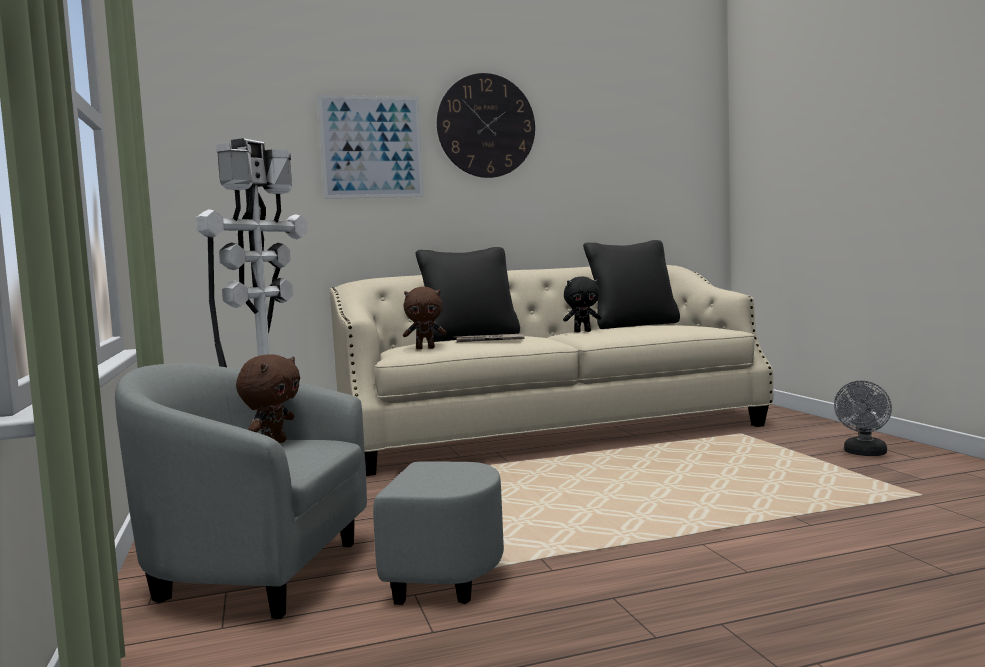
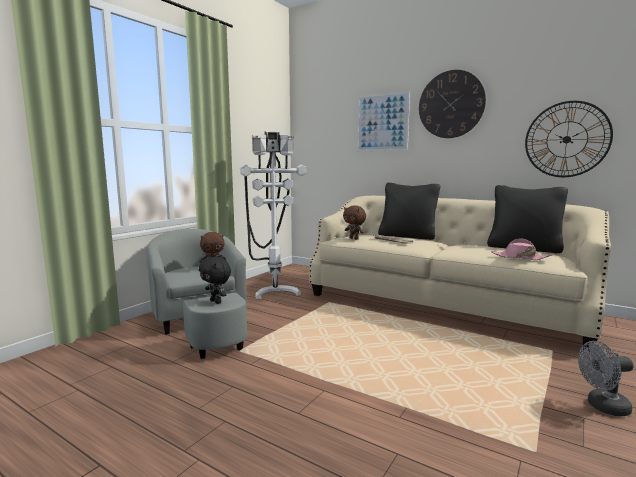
camera: 50 degrees right, 5 degrees up
black plush toy [563,277,602,332] -> black plush toy moved to [199,257,231,304]
none -> pink hat [491,238,552,260]
none -> wall clock [525,101,613,177]

